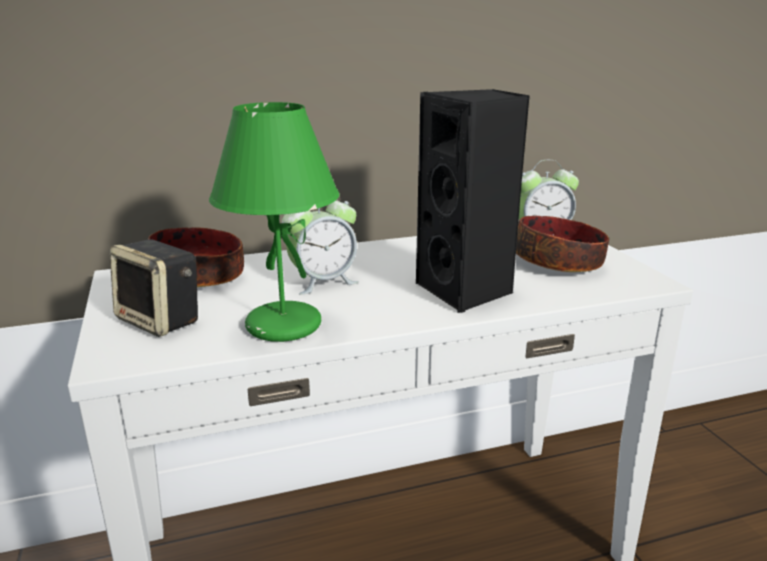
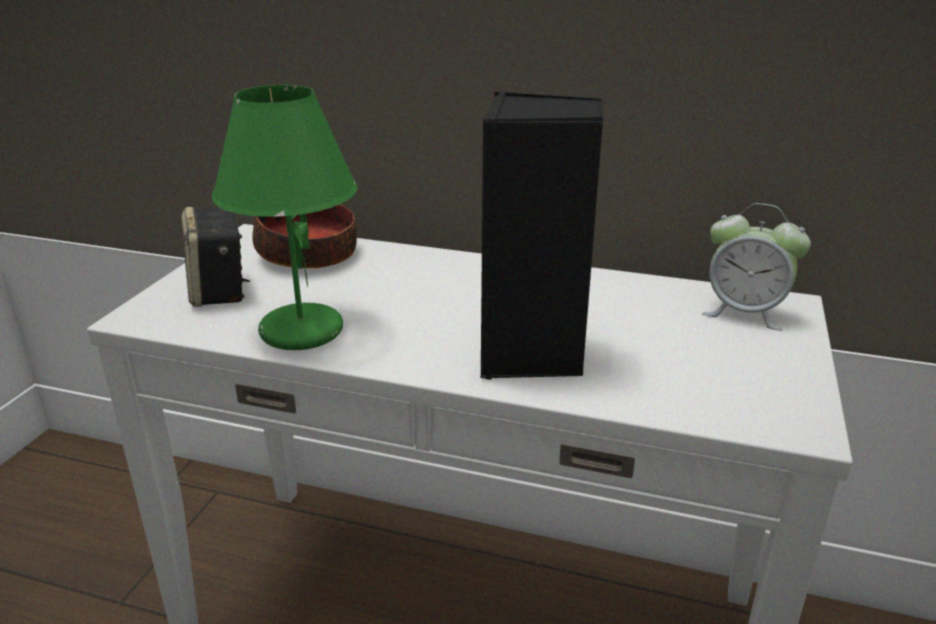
camera: 35 degrees right, 5 degrees up
alarm clock [282,200,359,295] -> none
bowl [516,215,609,272] -> none

